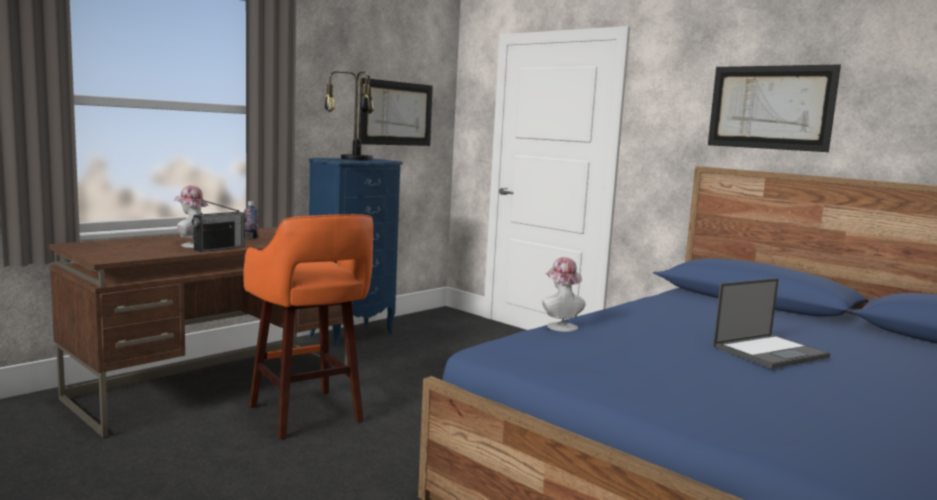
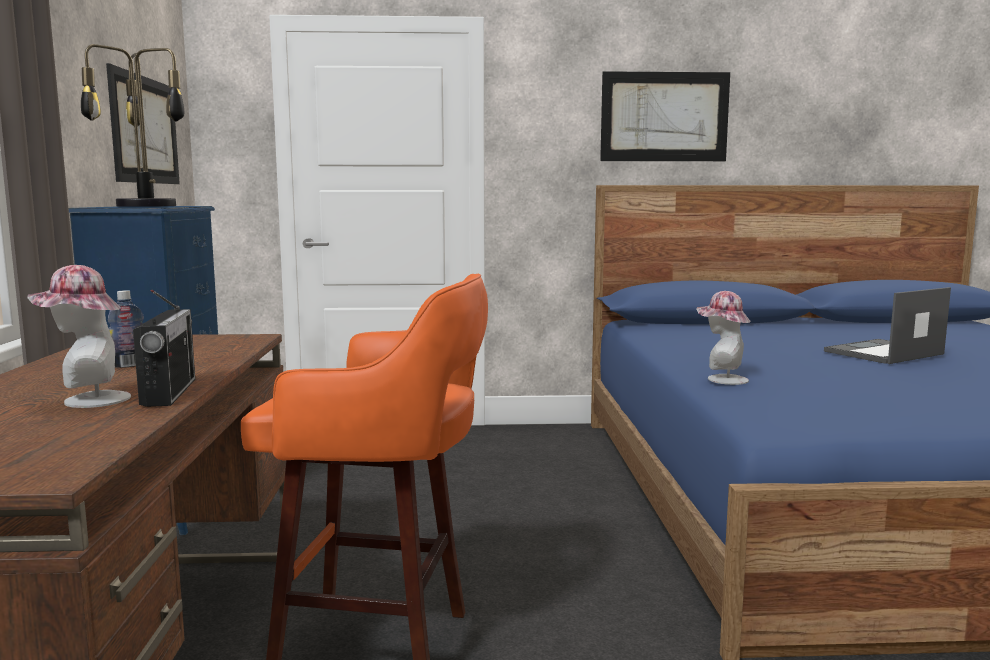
camera: 45 degrees left, 0 degrees up
laptop [713,278,830,369] -> laptop turned 135 degrees counterclockwise [824,287,951,364]

